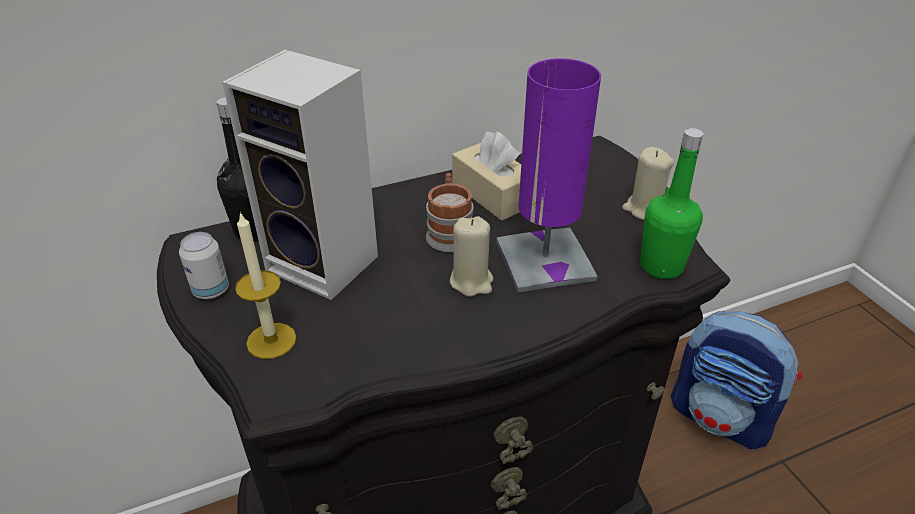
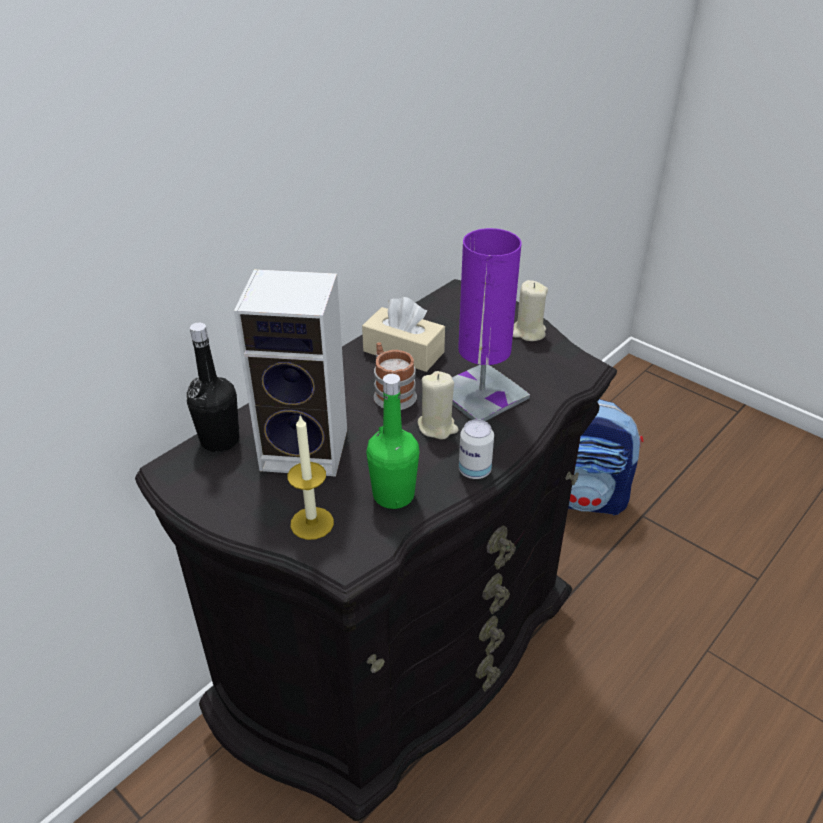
camera: 25 degrees left, 0 degrees up
can [179,232,229,299] -> can moved to [459,419,494,479]
green bottle [640,128,703,279] -> green bottle moved to [366,374,419,509]

